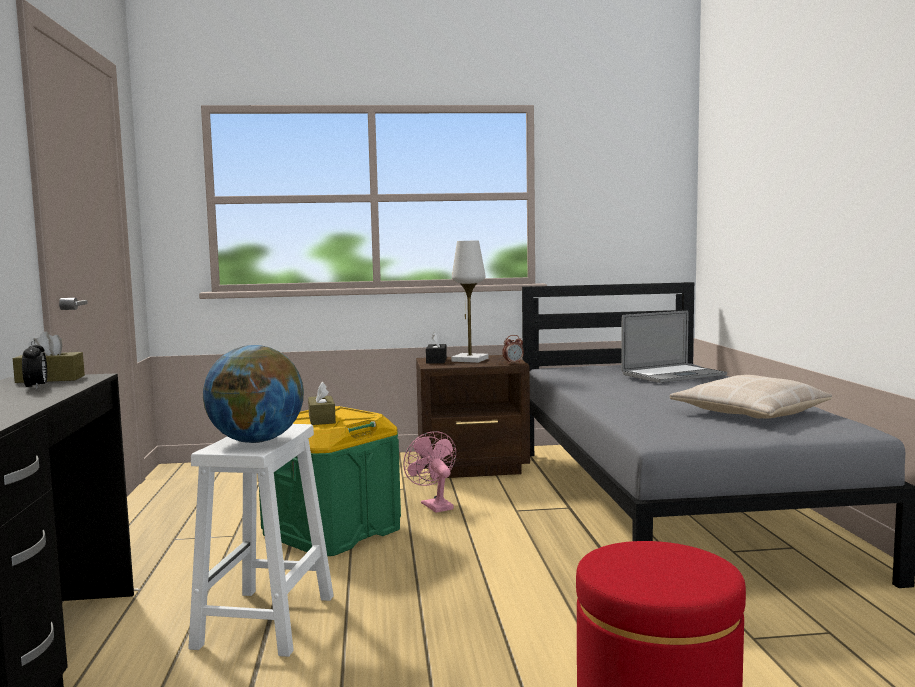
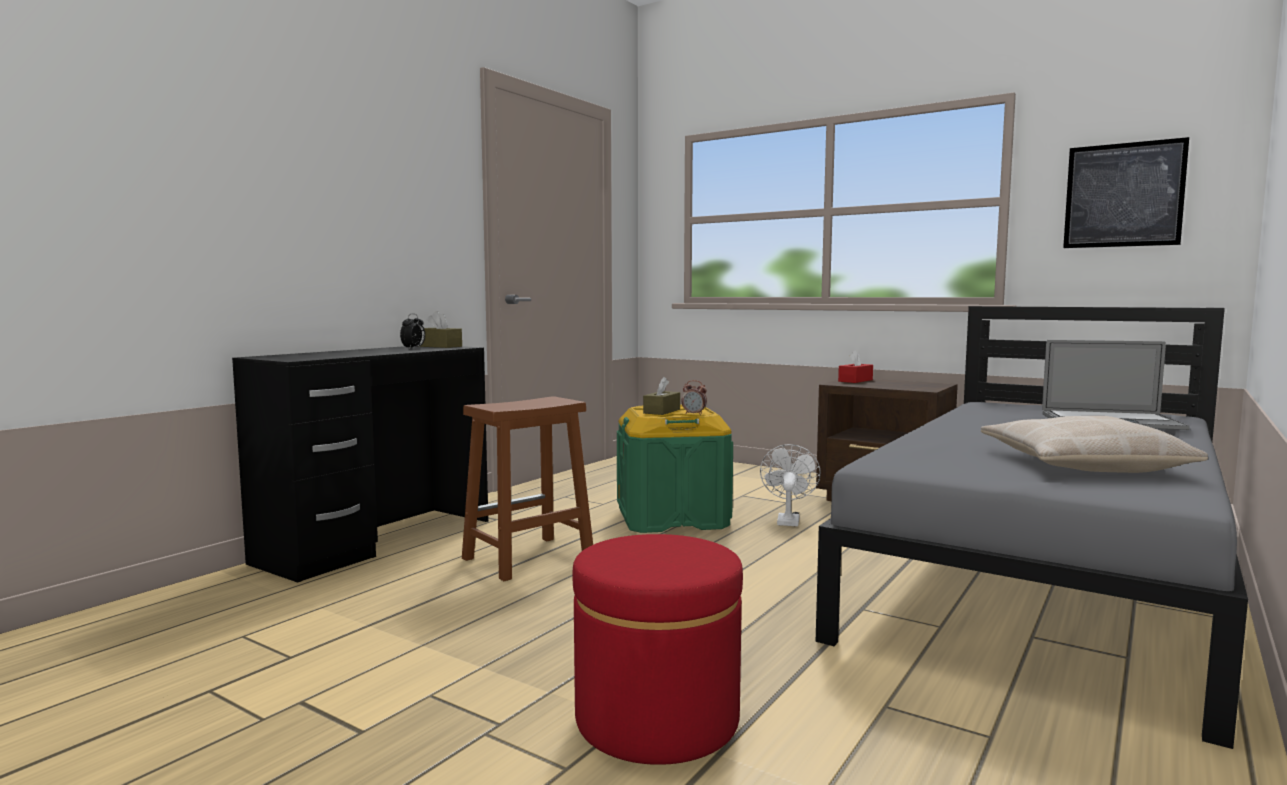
camera: 40 degrees right, 0 degrees up
white stool [188,424,334,657] -> brown stool [462,396,593,581]
globe [203,345,304,443] -> none
pink fan [403,431,456,513] -> white fan [760,444,821,526]
black tissue box [426,332,447,364] -> red tissue box [838,350,873,383]
white table lamp [451,241,488,363] -> none
alarm clock [502,335,524,364] -> alarm clock moved to [682,380,707,415]
none -> picture [1063,137,1189,248]

